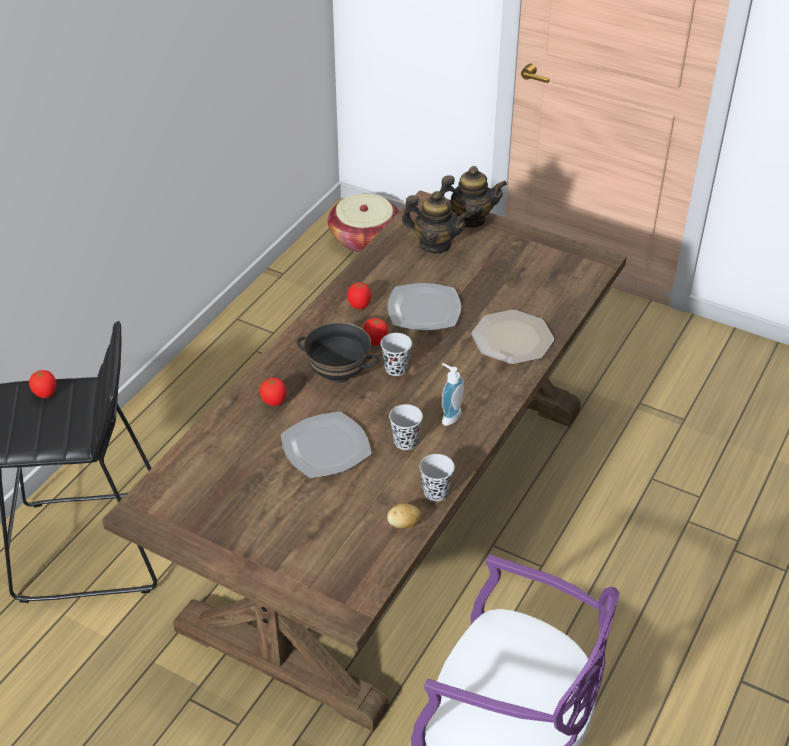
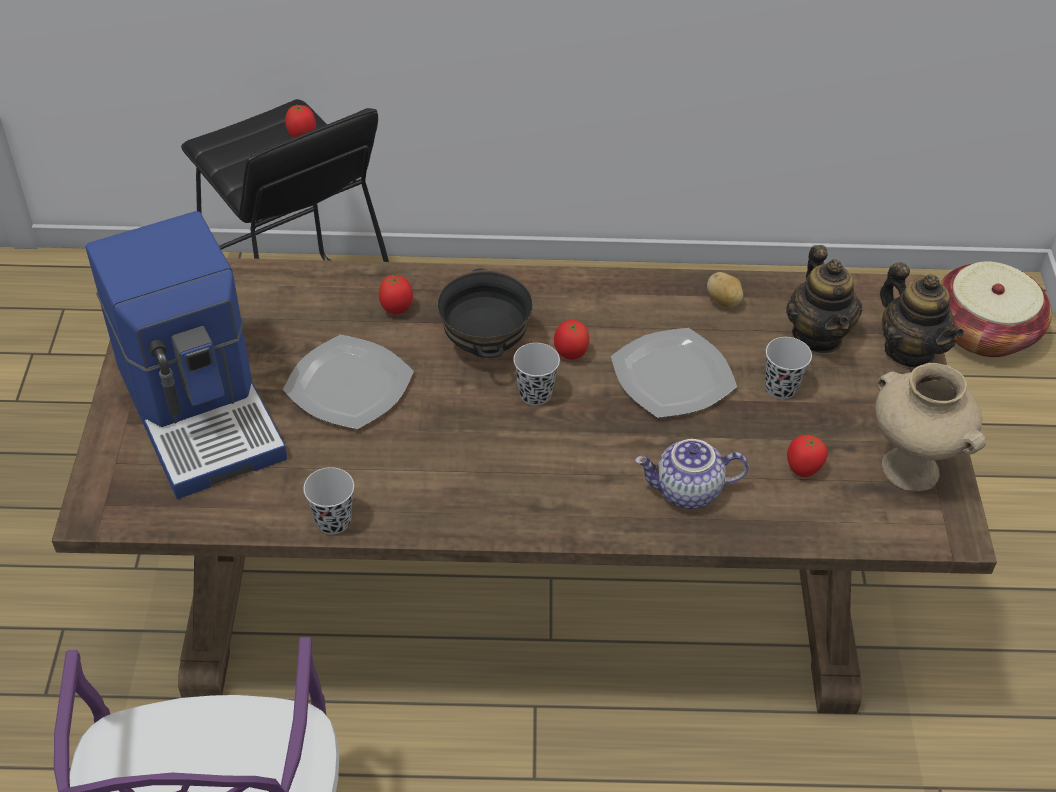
camera: 60 degrees right, 5 degrees up
tomato [347,282,371,309] -> tomato moved to [787,435,828,477]
potato [387,503,420,529] -> potato moved to [707,272,743,308]
black cup [389,404,423,450] -> black cup moved to [765,337,812,399]
soap dispenser [442,363,464,426] -> none
plate [471,310,554,364] -> teapot [635,439,749,509]
none -> coffee machine [85,211,287,499]
none -> beige vase [875,363,986,491]

